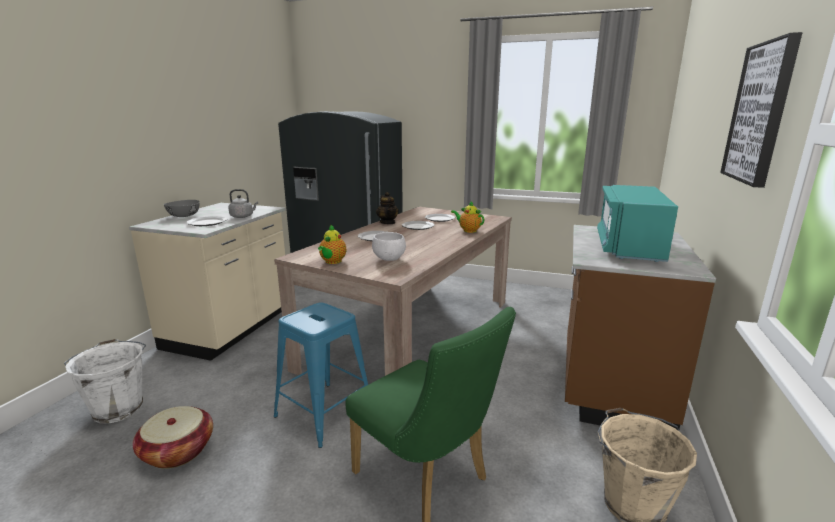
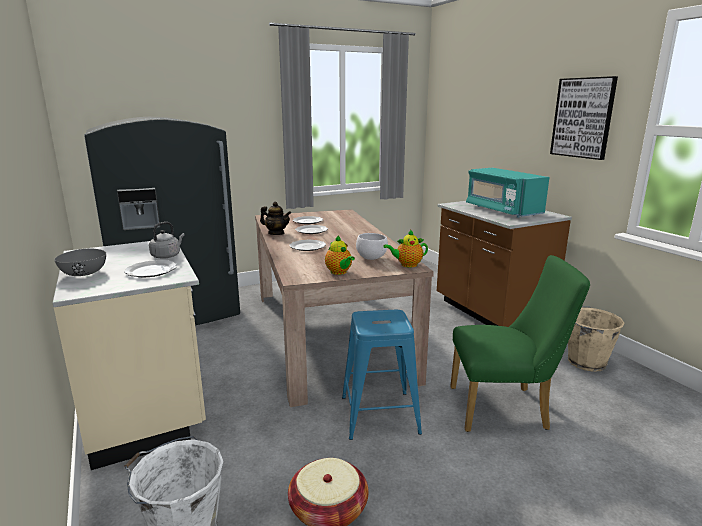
camera: 45 degrees left, 0 degrees up
teapot [451,201,484,233] -> teapot moved to [383,230,428,267]

